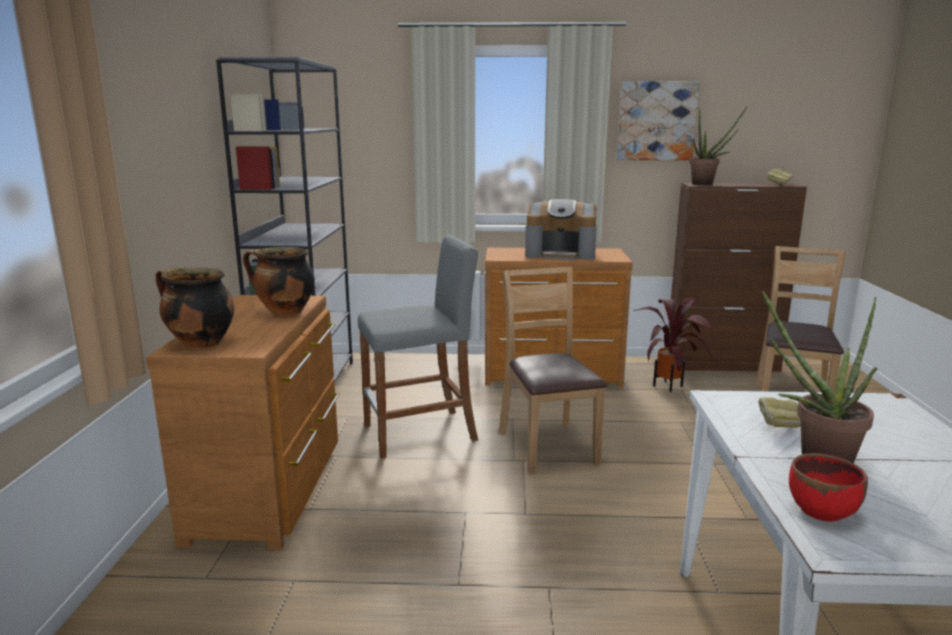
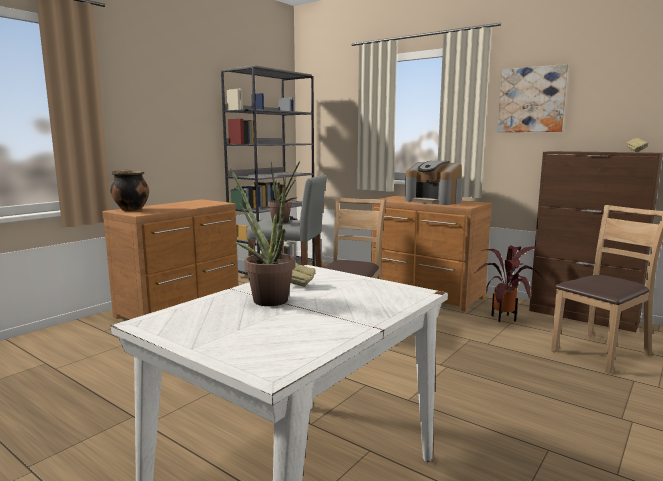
camera: 35 degrees right, 5 degrees down
cooking pot [243,247,315,316] -> none
potted plant [689,107,747,185] -> potted plant moved to [268,161,300,224]
red bowl [789,453,868,522] -> none

